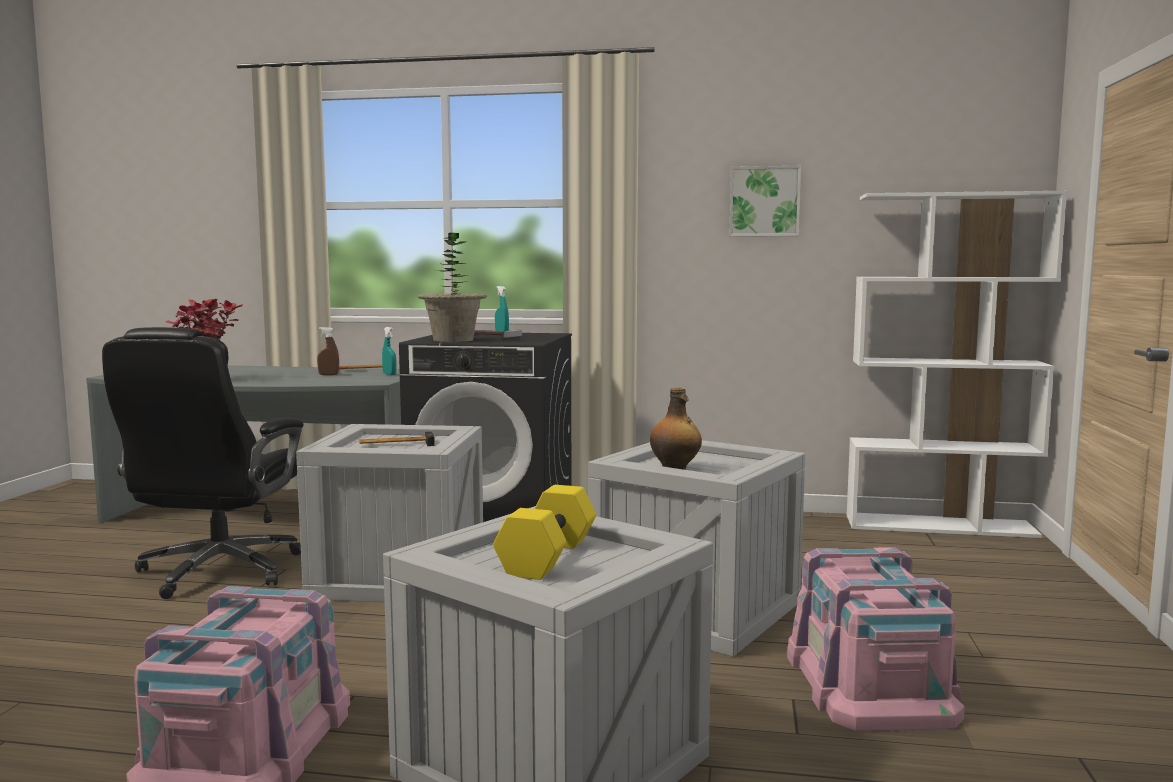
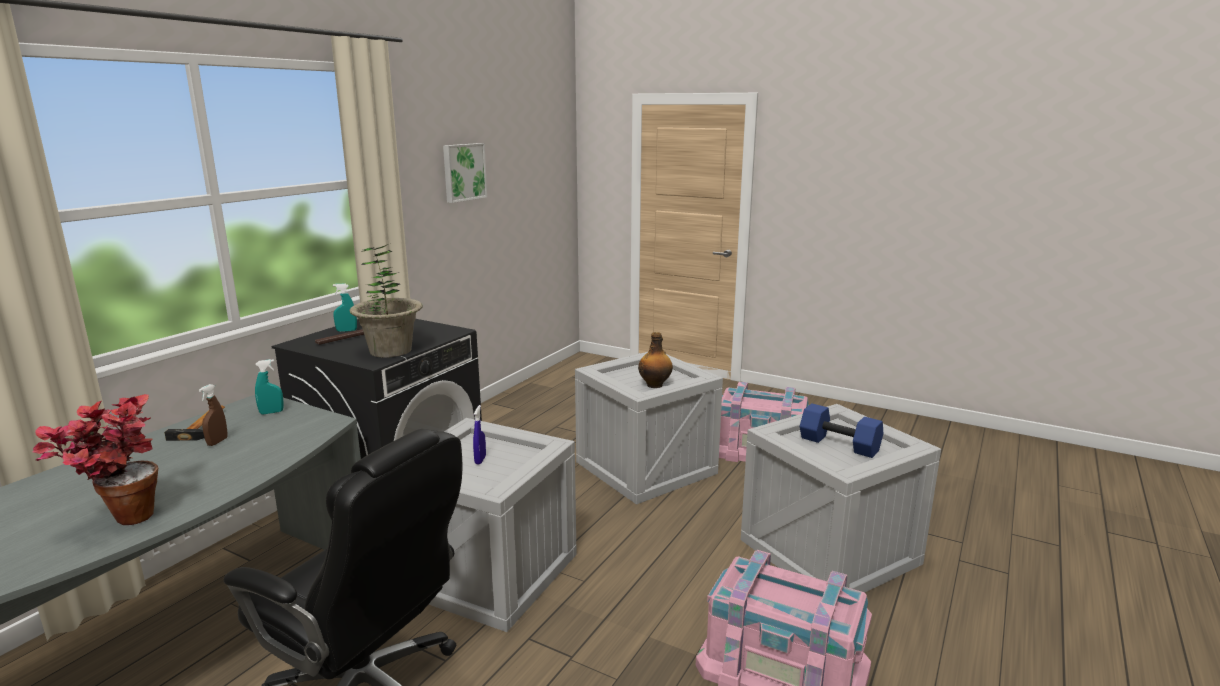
camera: 70 degrees left, 10 degrees up
hammer [359,432,435,446] -> blue spray bottle [473,405,486,464]
yellow dumbbell [493,485,596,580] -> blue dumbbell [800,403,883,458]
white bookcase [847,191,1067,538] -> none

